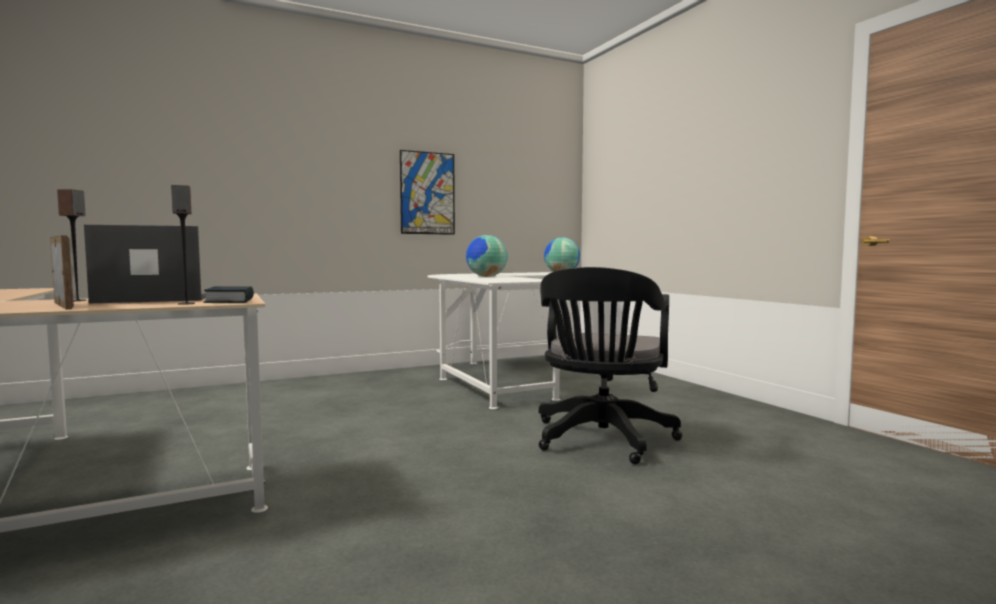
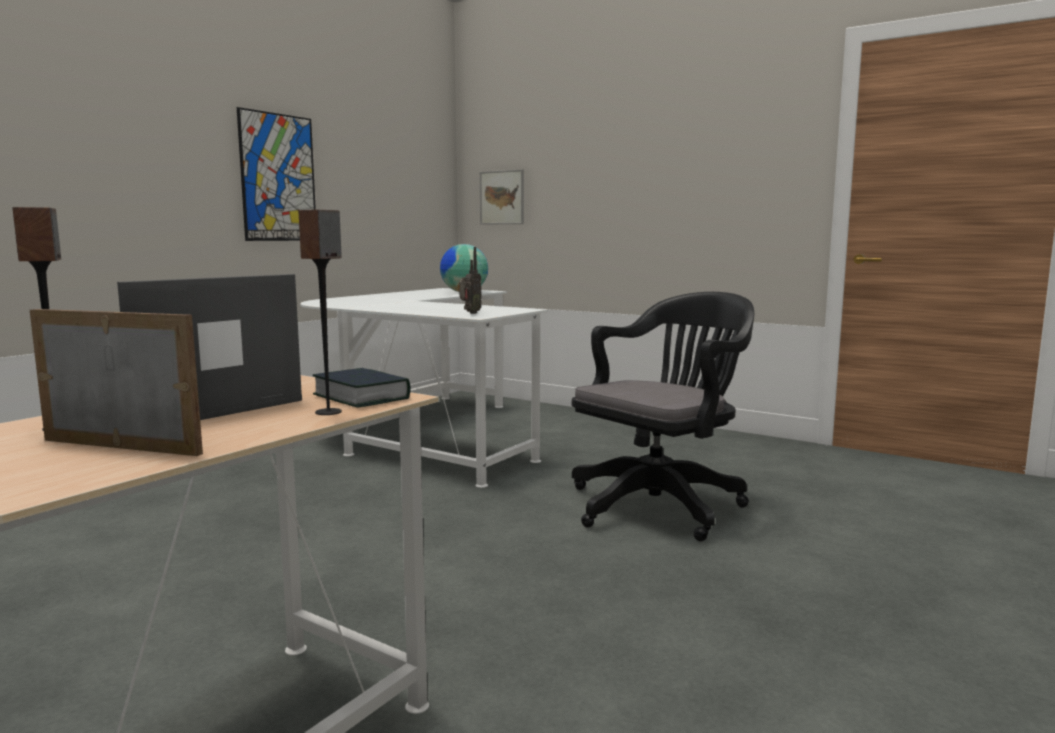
camera: 30 degrees left, 5 degrees up
globe [466,235,508,277] -> none
black office chair [539,267,682,464] -> black office chair turned 120 degrees counterclockwise [572,292,754,541]
none -> radio [459,247,482,314]
none -> picture [480,169,524,225]

